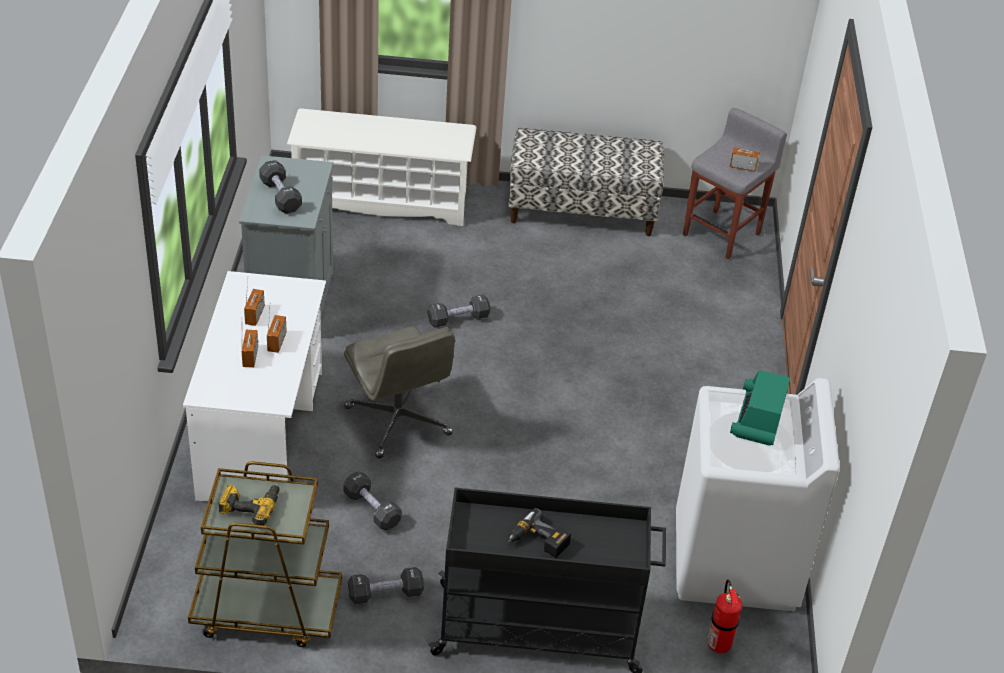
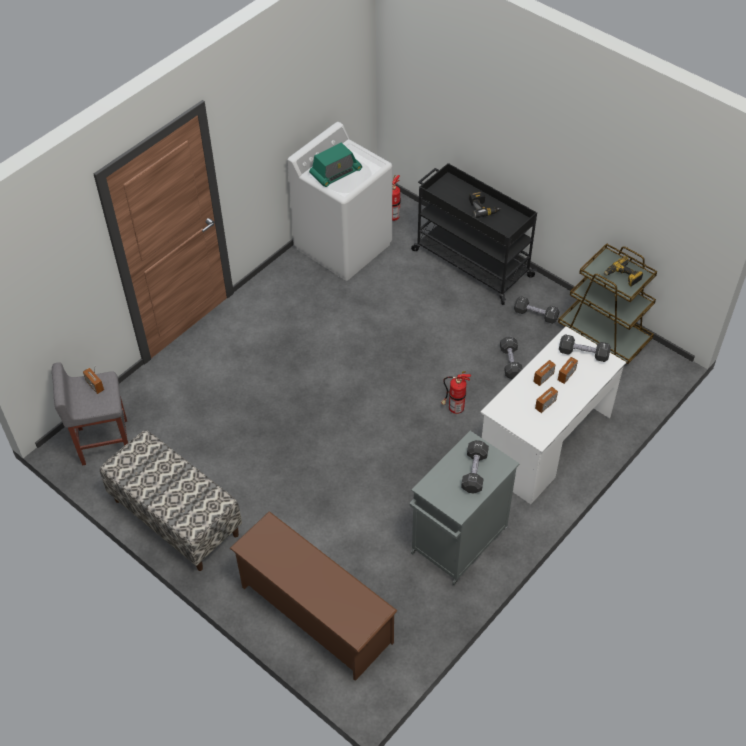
camera: 140 degrees left, 10 degrees up
white shoe rack [287,108,477,226] -> brown shoe rack [230,511,398,681]
grey office chair [344,326,455,458] -> fire extinguisher [441,371,471,414]
black dumbbell [428,295,490,328] -> black dumbbell moved to [559,334,611,362]

